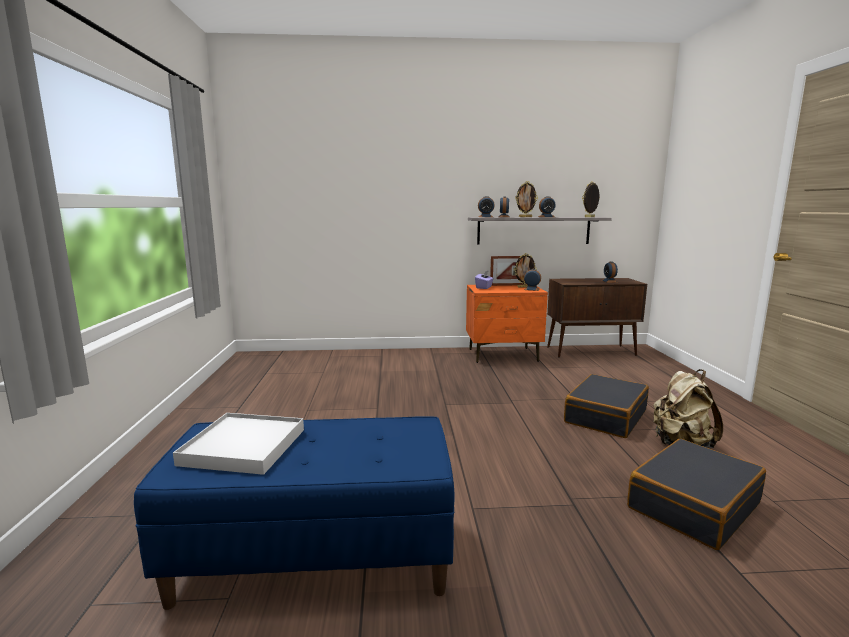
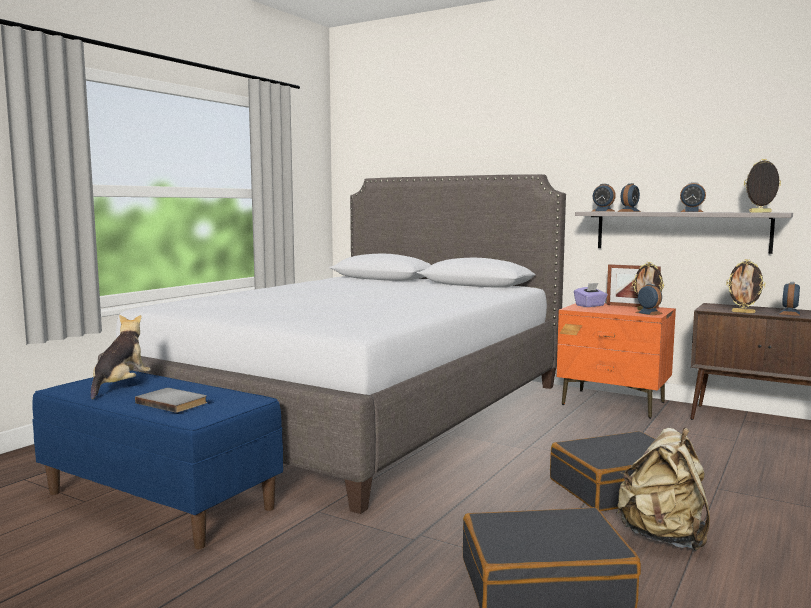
camera: 35 degrees right, 5 degrees down
white tray [173,413,304,475] -> plush toy [91,315,151,400]
picture frame [515,181,538,217] -> picture frame moved to [726,259,765,314]
none -> grey bed [98,174,566,514]
none -> grey book [135,388,207,413]

